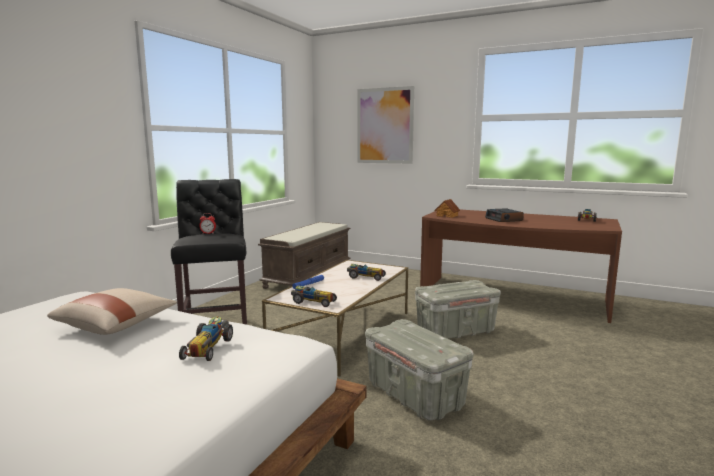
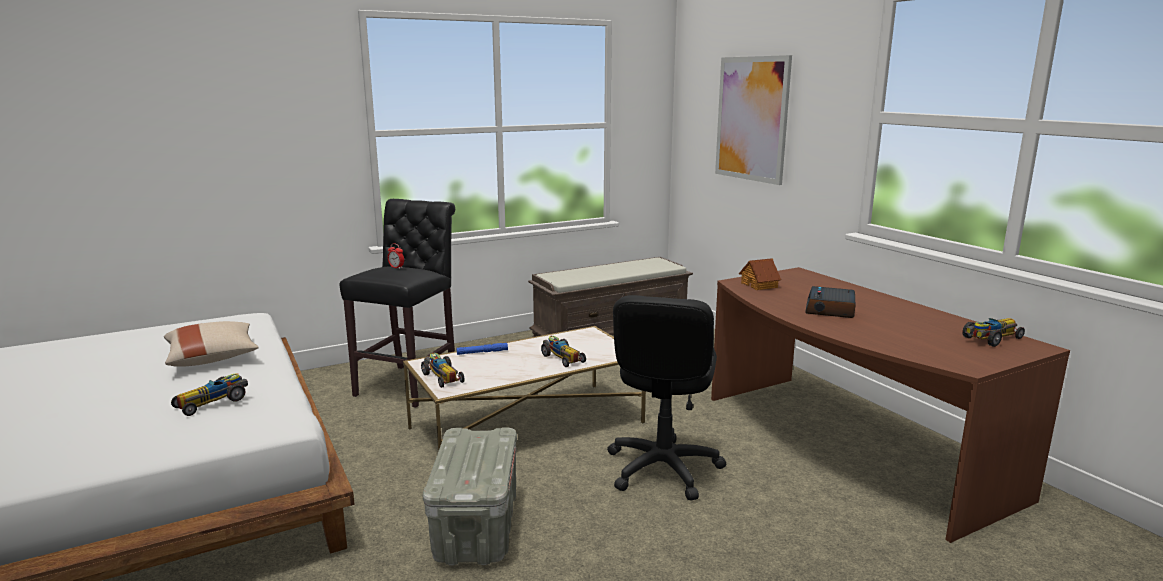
camera: 35 degrees right, 5 degrees up
grey storage box [415,280,501,339] -> black office chair [607,295,726,500]

